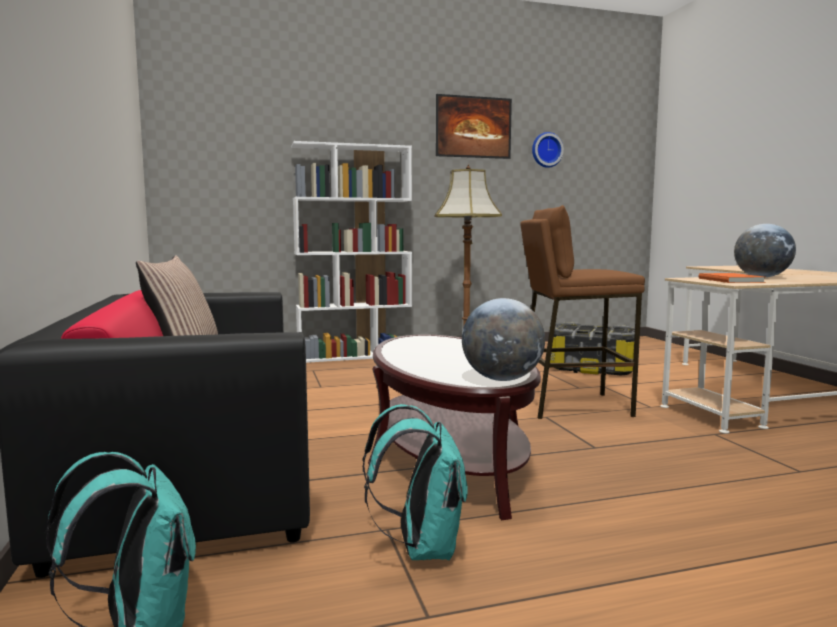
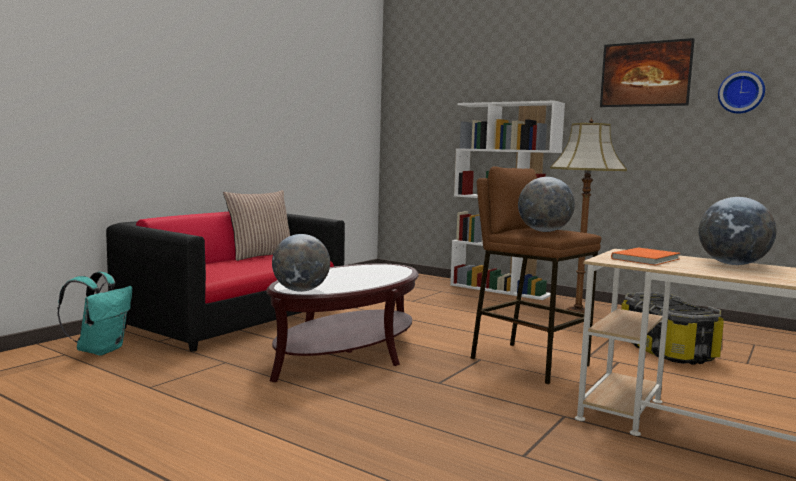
camera: 50 degrees right, 0 degrees up
turquoise backpack [362,404,468,560] -> none
none -> globe [518,177,575,232]

